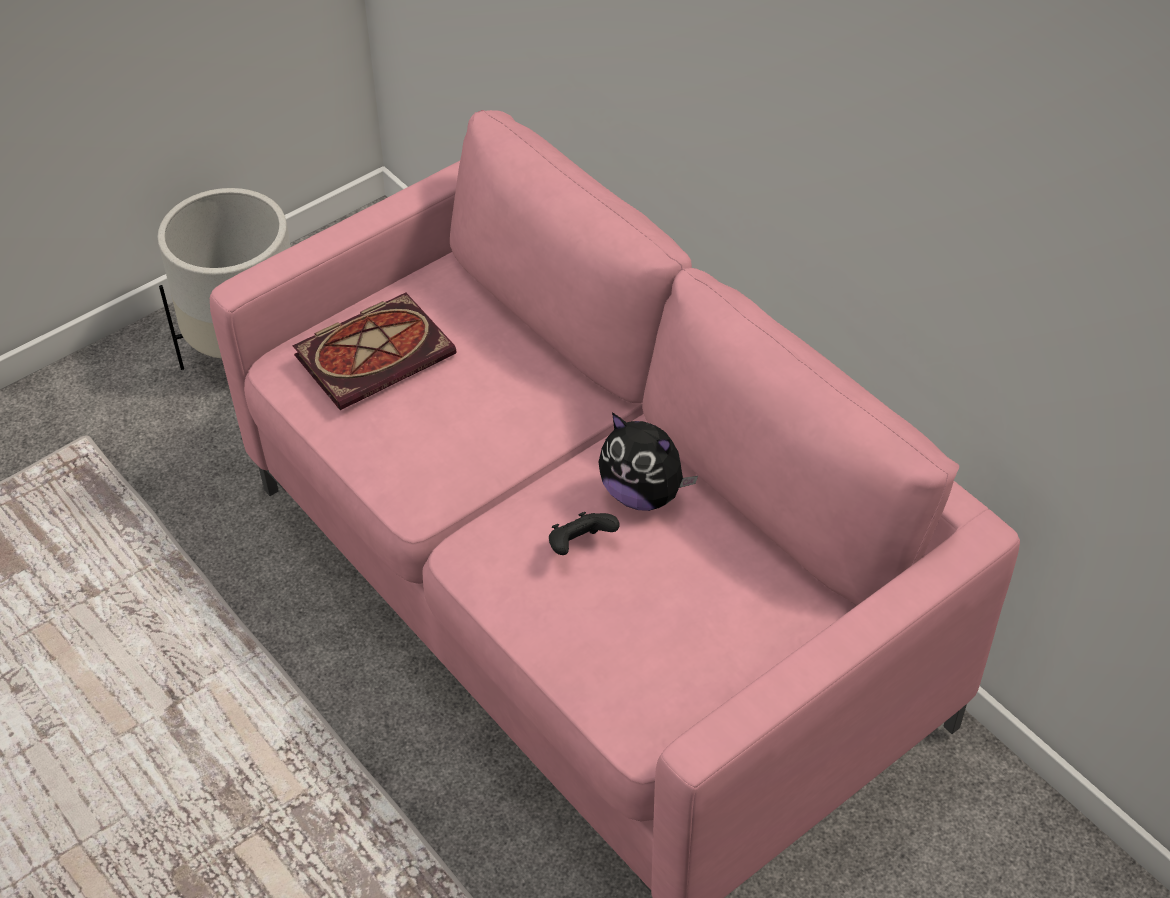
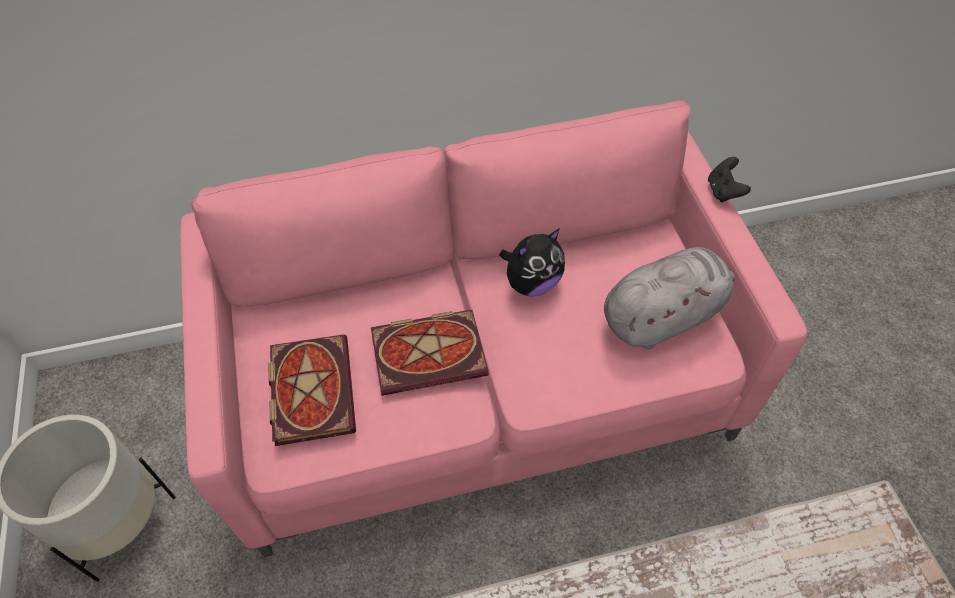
camera: 65 degrees left, 5 degrees up
black game controller [549,512,620,555] -> black game controller moved to [708,157,751,202]
none -> book [371,309,489,396]
none -> grey plush toy [604,247,735,349]

